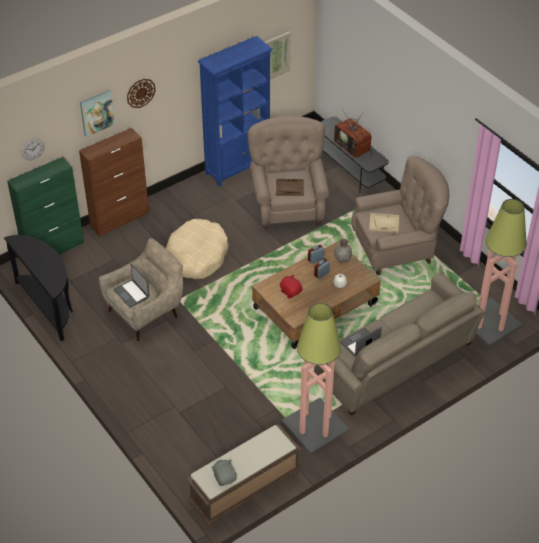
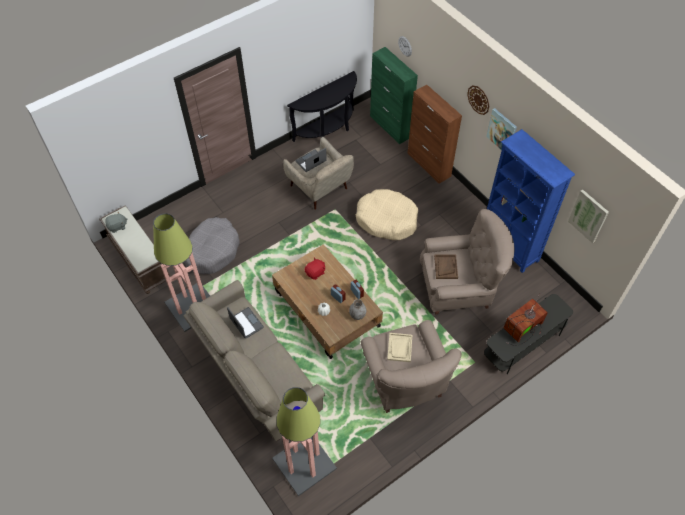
camera: 90 degrees right, 10 degrees up
picture [80,90,115,137] -> picture moved to [486,108,517,150]
none -> grey dog bed [184,217,240,274]

